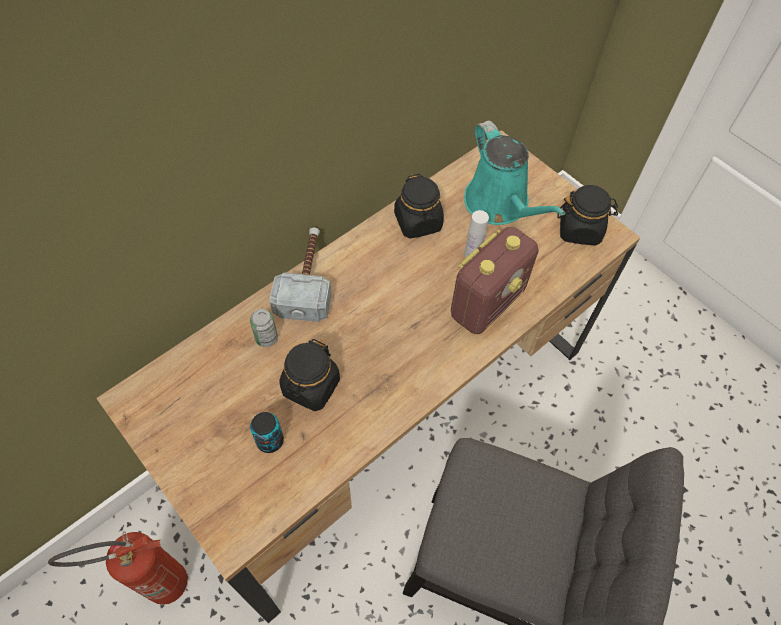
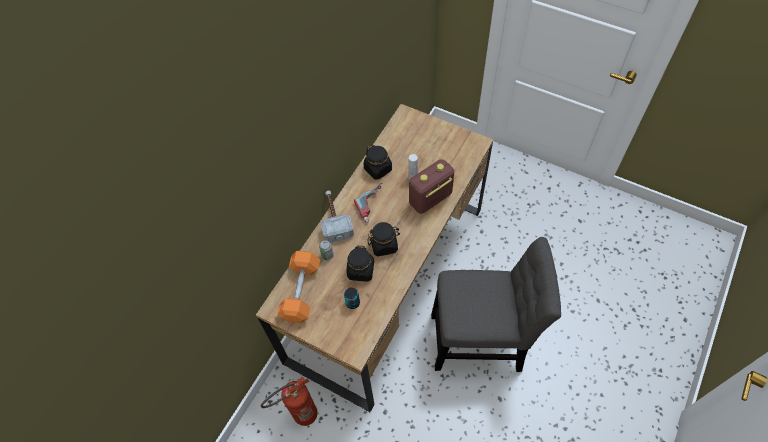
camera: 15 degrees left, 0 degrees up
radio [451,227,539,334] -> radio turned 150 degrees counterclockwise [409,159,454,214]
turquoise watering can [464,121,565,225] -> none
black jar [558,185,618,245] -> black jar moved to [367,222,400,256]
none -> orange dumbbell [278,251,320,323]
none -> power drill [354,183,382,223]

